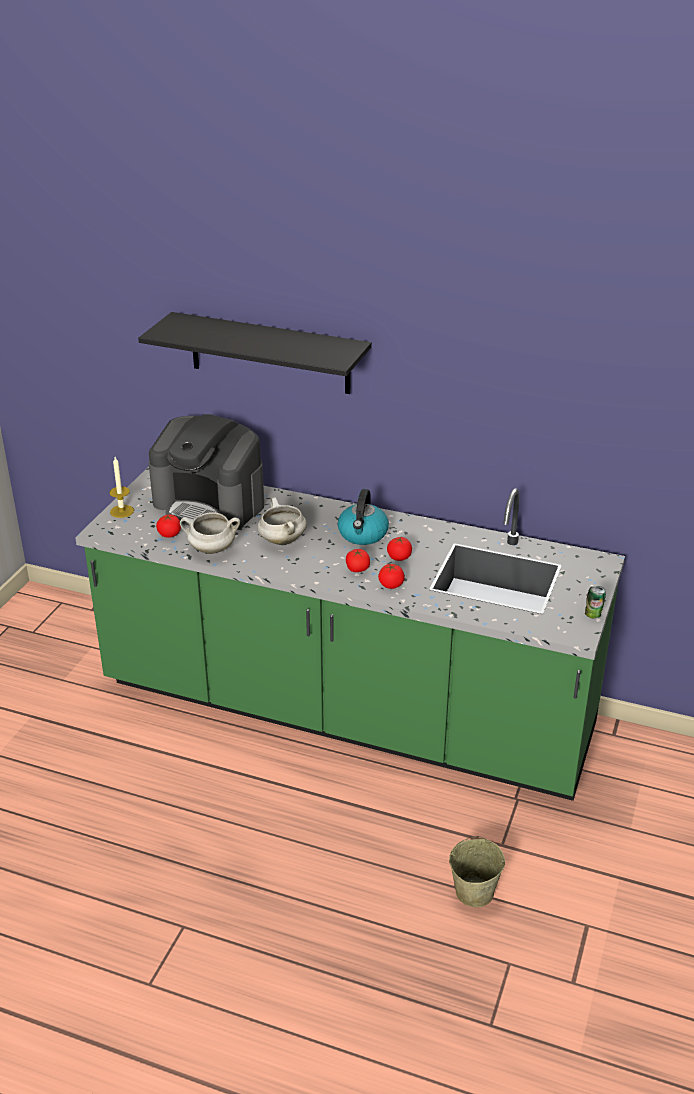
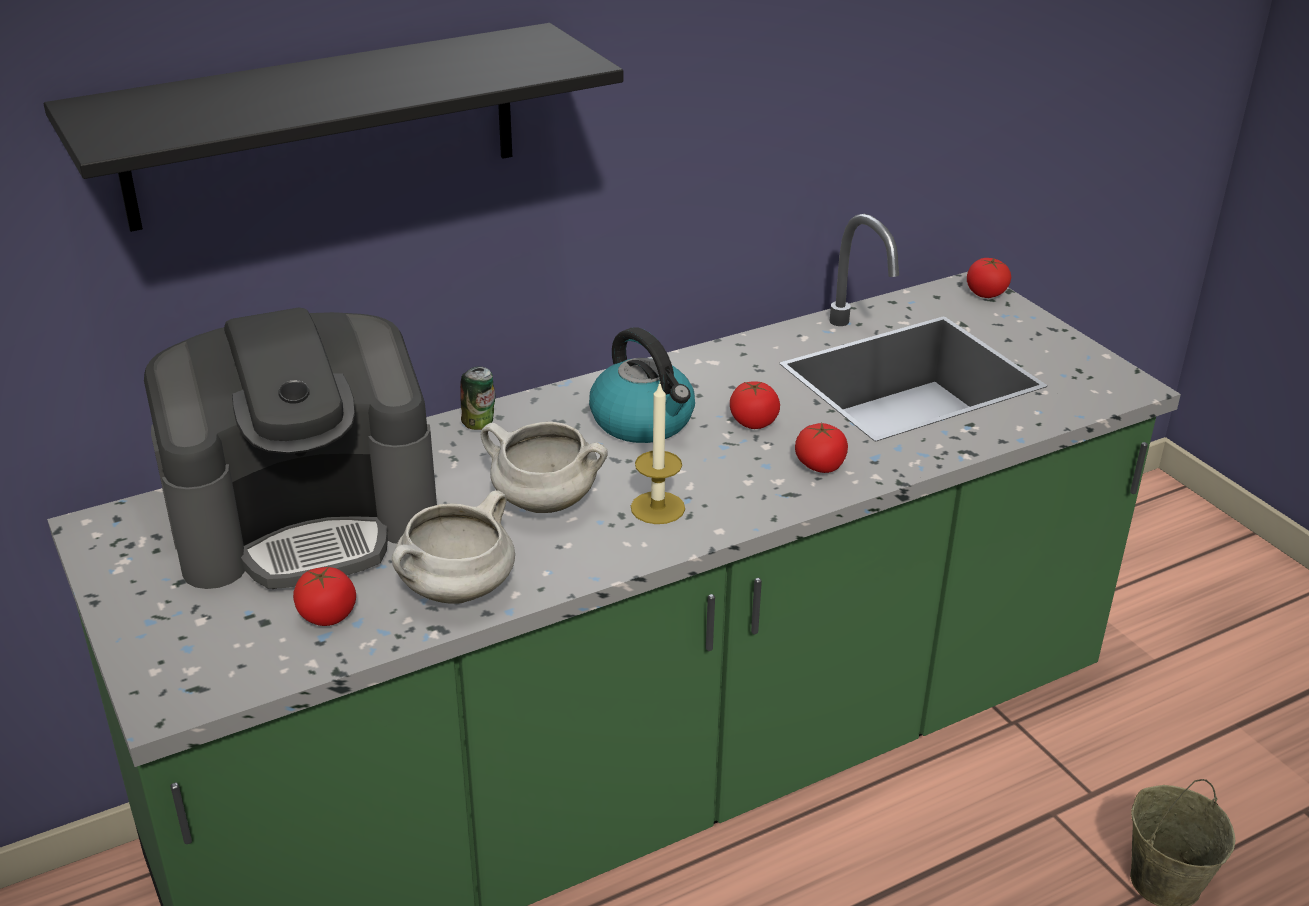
camera: 50 degrees left, 0 degrees up
candle [109,457,134,518] -> candle moved to [631,383,685,524]
tomato [346,549,370,572] -> tomato moved to [967,258,1011,298]
can [585,586,606,618] -> can moved to [460,366,495,430]

